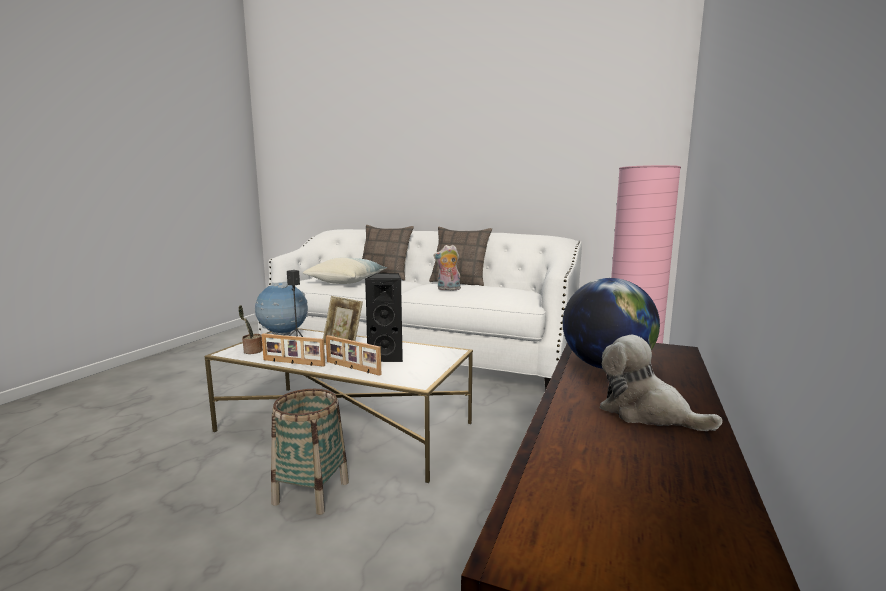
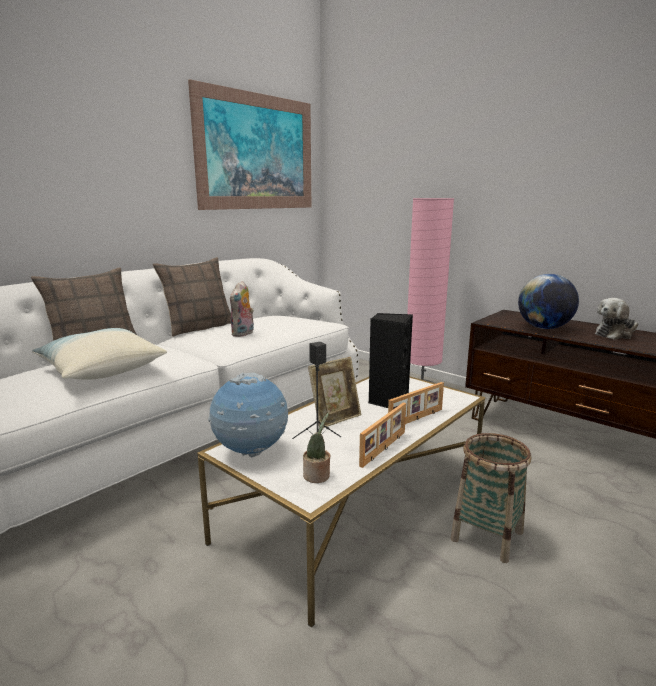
camera: 70 degrees left, 5 degrees up
none -> picture [188,79,311,210]

